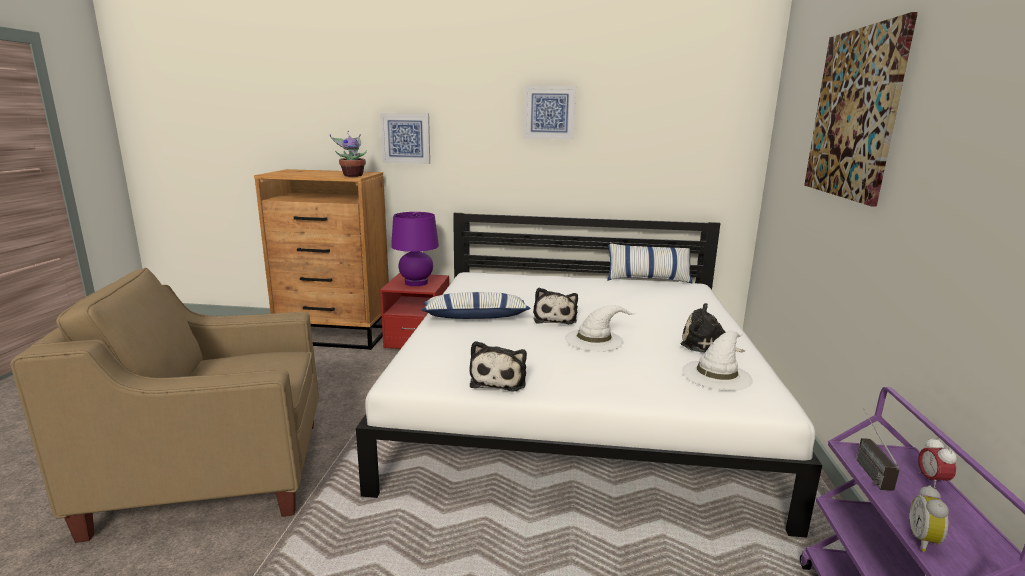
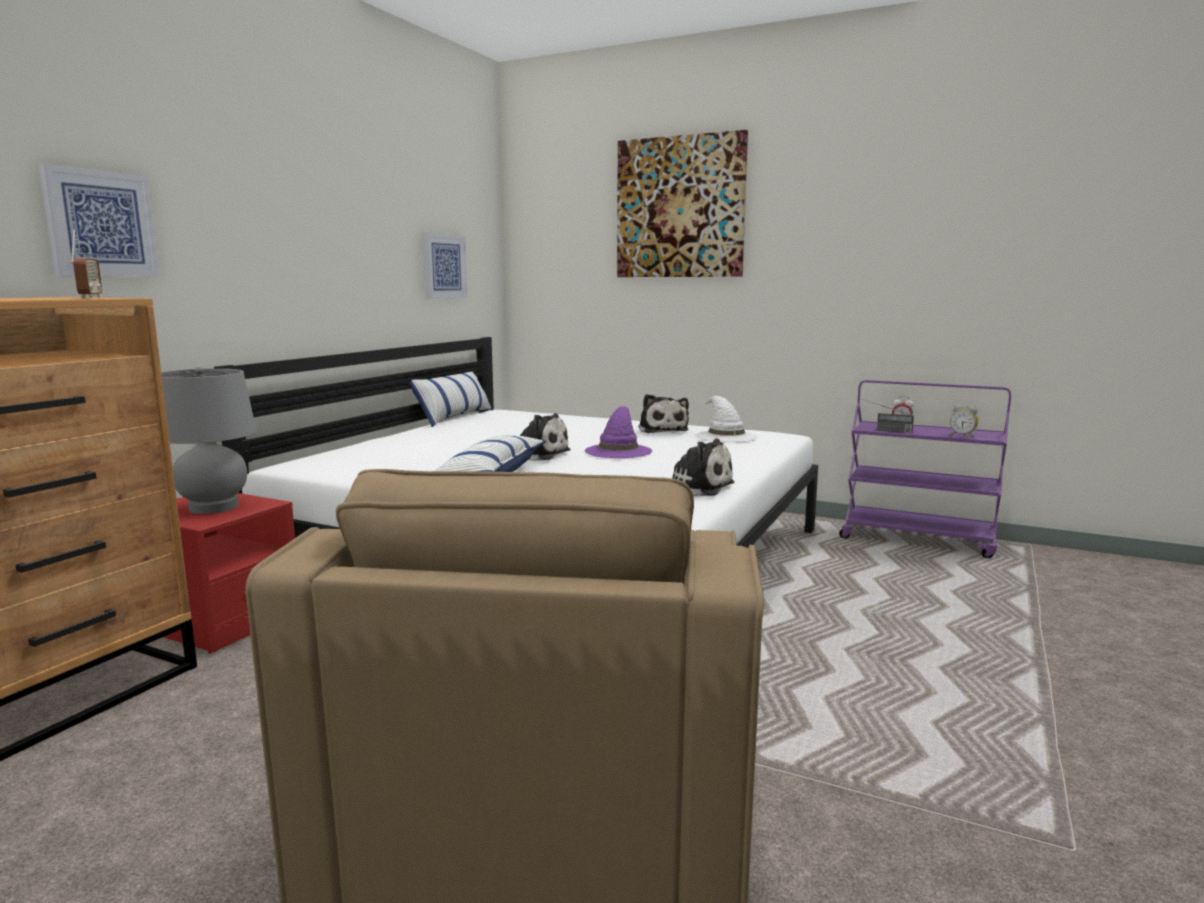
camera: 70 degrees left, 5 degrees down
potted plant [330,131,367,177] -> radio [71,229,102,298]
purple table lamp [391,212,439,286] -> grey table lamp [161,367,256,514]
picture [524,86,576,140] -> picture moved to [422,233,468,299]
white hat [565,305,636,351] -> purple hat [585,406,652,458]
plush toy [680,303,745,353] -> plush toy turned 60 degrees counterclockwise [638,394,689,433]

